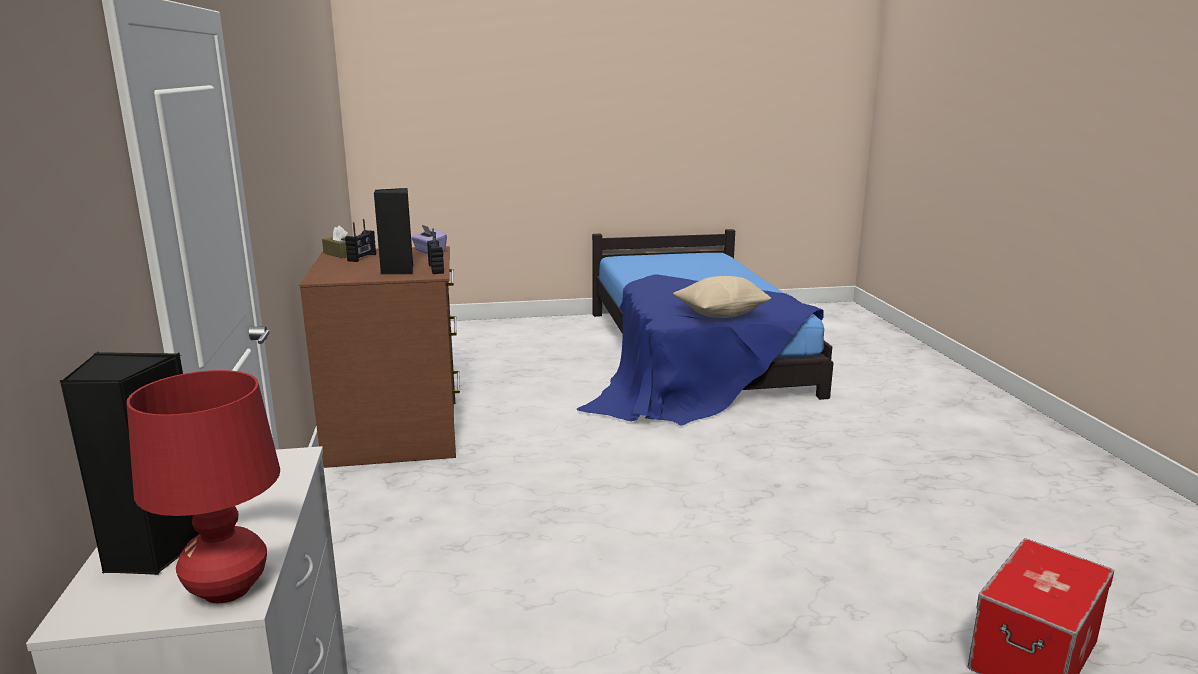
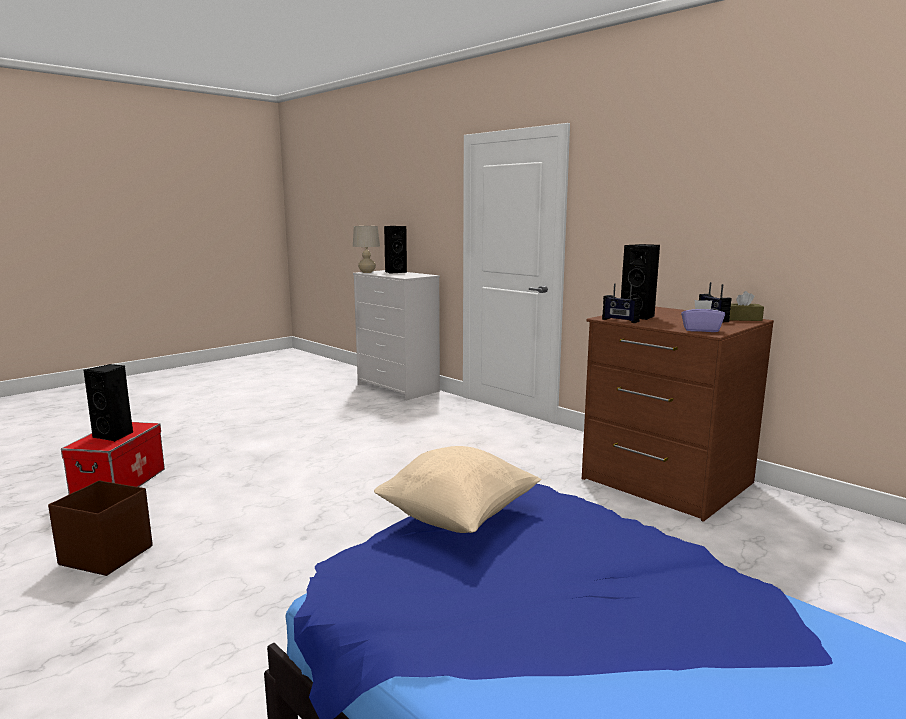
camera: 145 degrees right, 5 degrees down
red table lamp [127,370,280,603] -> beige table lamp [353,226,380,273]
none -> brown storage box [48,480,153,576]
none -> black speaker [84,364,133,442]

